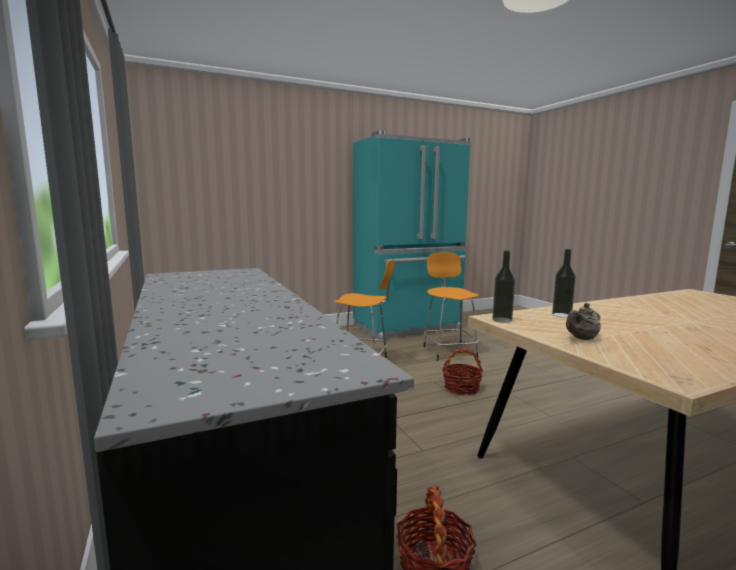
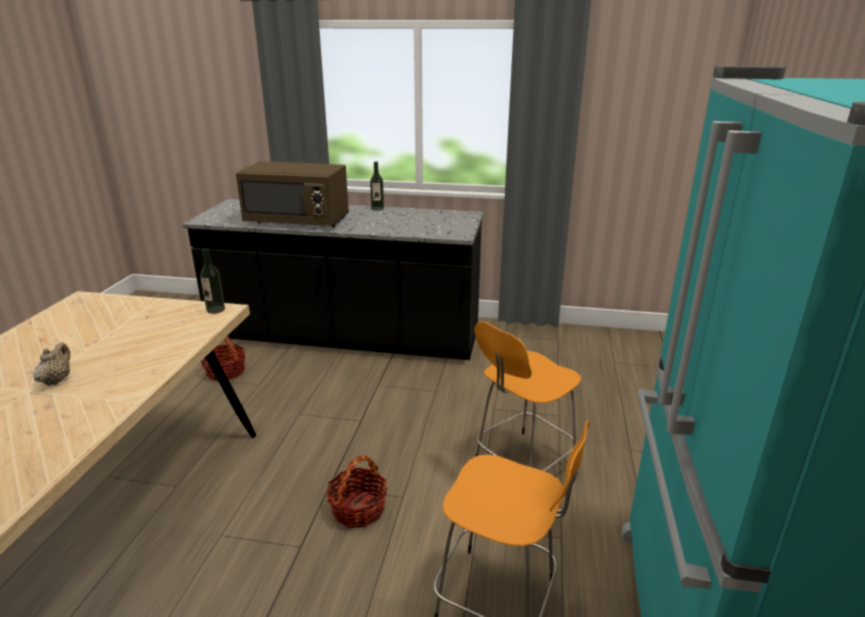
camera: 125 degrees right, 15 degrees up
bottle [552,249,576,318] -> bottle moved to [370,161,384,211]
beige teapot [566,303,601,340] -> beige teapot moved to [33,342,70,386]
none -> brown microwave [236,161,349,227]

